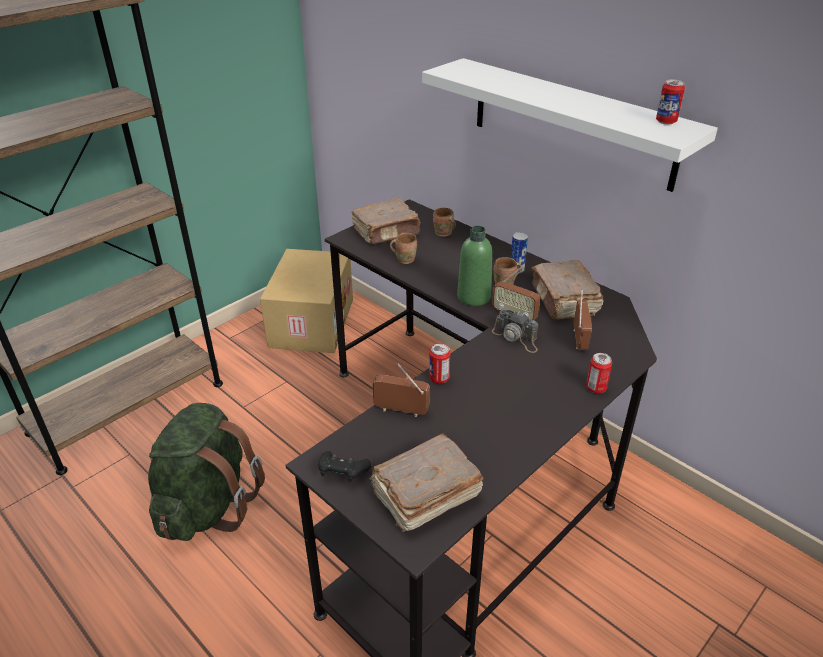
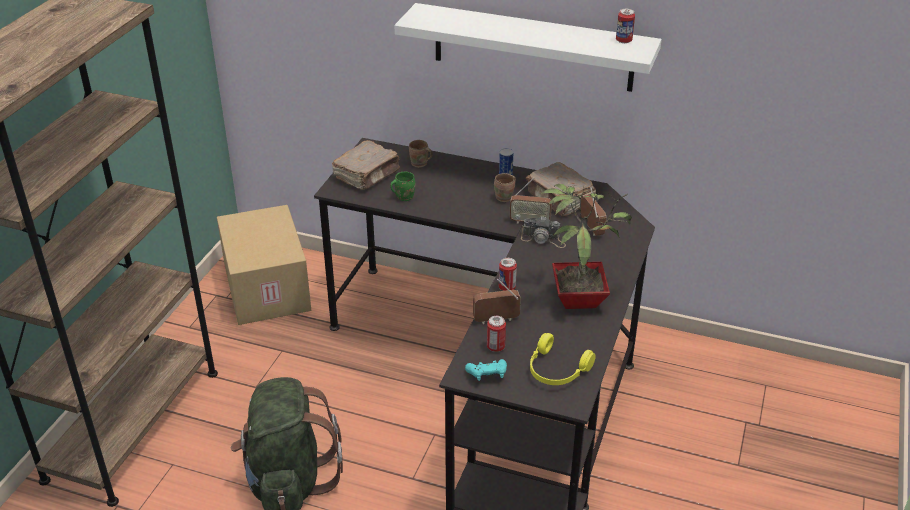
camera: 25 degrees left, 0 degrees up
black game controller [318,451,371,482] -> turquoise game controller [465,359,507,381]
brown book [370,433,483,532] -> yellow headphones [530,333,596,385]
brown mug [390,233,417,264] -> green mug [390,172,415,201]
green bottle [457,226,492,306] -> none
can [586,353,612,393] -> can moved to [487,316,506,352]
none -> potted plant [541,184,632,309]

